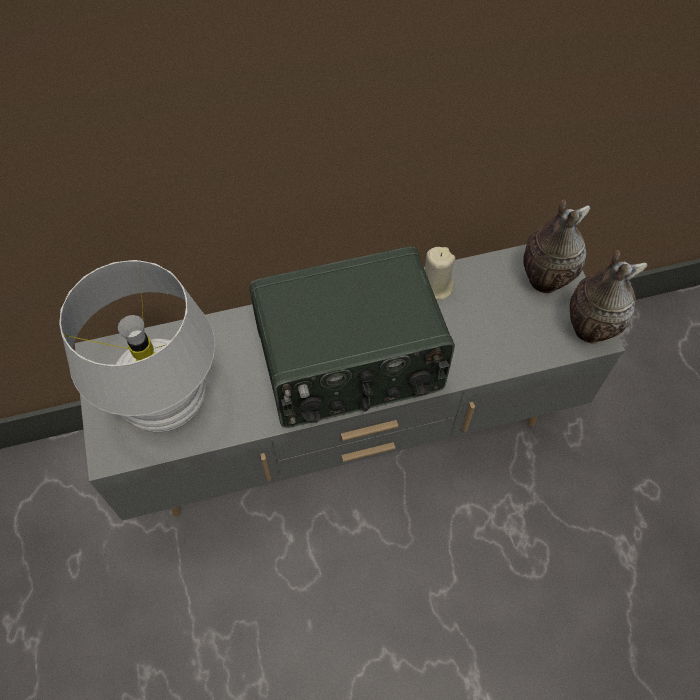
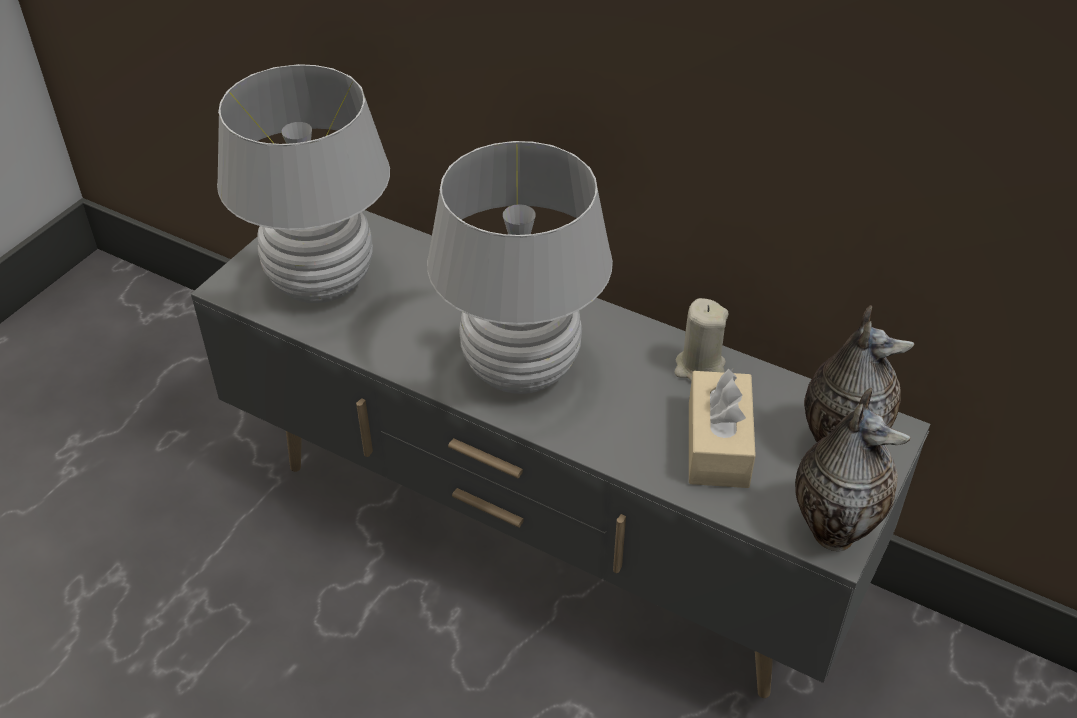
camera: 45 degrees right, 15 degrees down
radio [249,246,455,428] -> white table lamp [427,141,613,394]
none -> beige tissue box [689,369,756,488]

